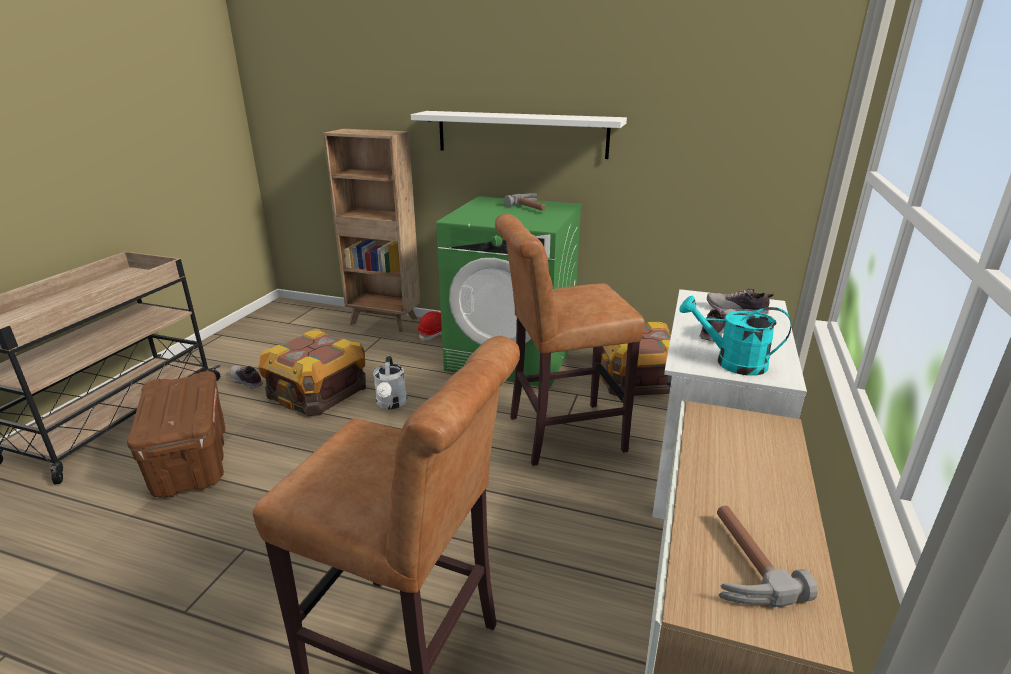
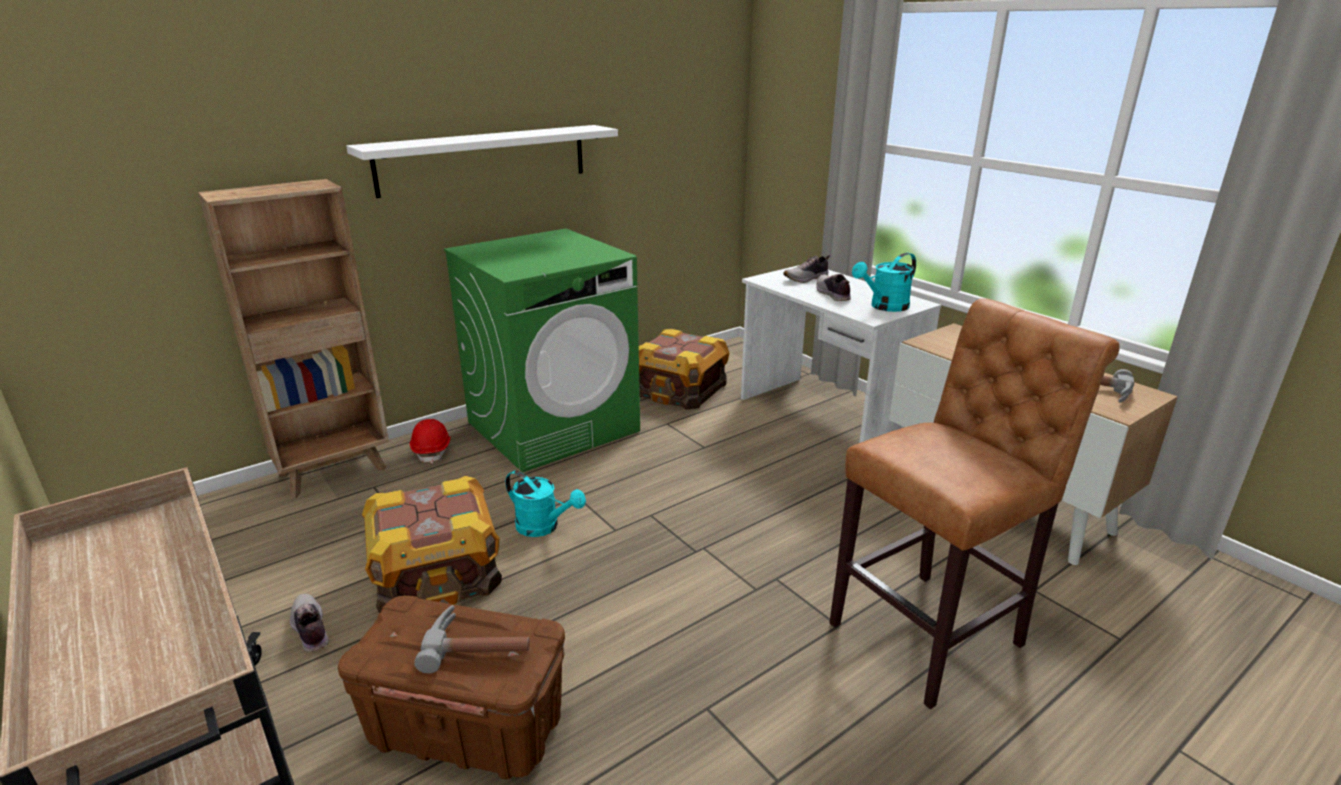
camera: 55 degrees left, 0 degrees up
shoe [230,365,263,389] -> shoe turned 75 degrees clockwise [290,593,329,652]
white watering can [373,356,407,409] -> turquoise watering can [506,470,586,537]
brown stool [495,214,645,466] -> none
hammer [504,193,546,211] -> hammer moved to [414,605,530,674]

